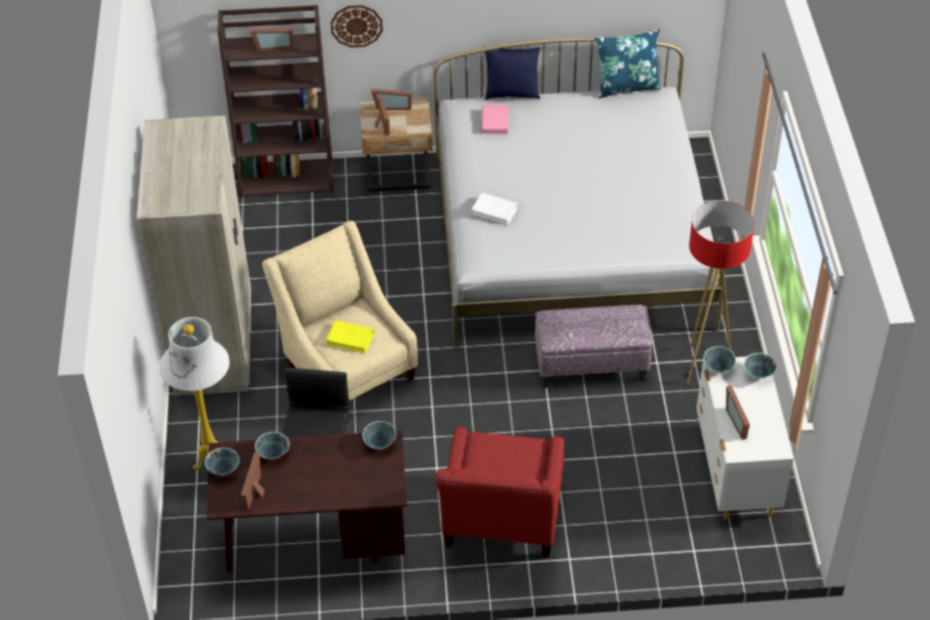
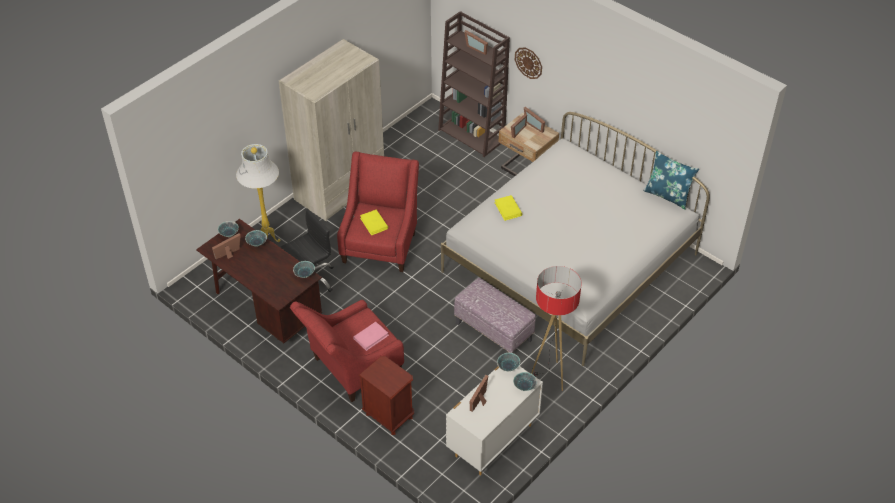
camera: 45 degrees right, 0 degrees up
beige armchair [262,221,418,400] -> red armchair [337,151,419,272]
white book [471,193,518,225] -> yellow book [494,195,522,221]
pink book [481,105,509,134] -> pink book moved to [353,322,389,351]
blue pillow [485,48,540,100] -> none
none -> brown nightstand [359,356,414,435]

